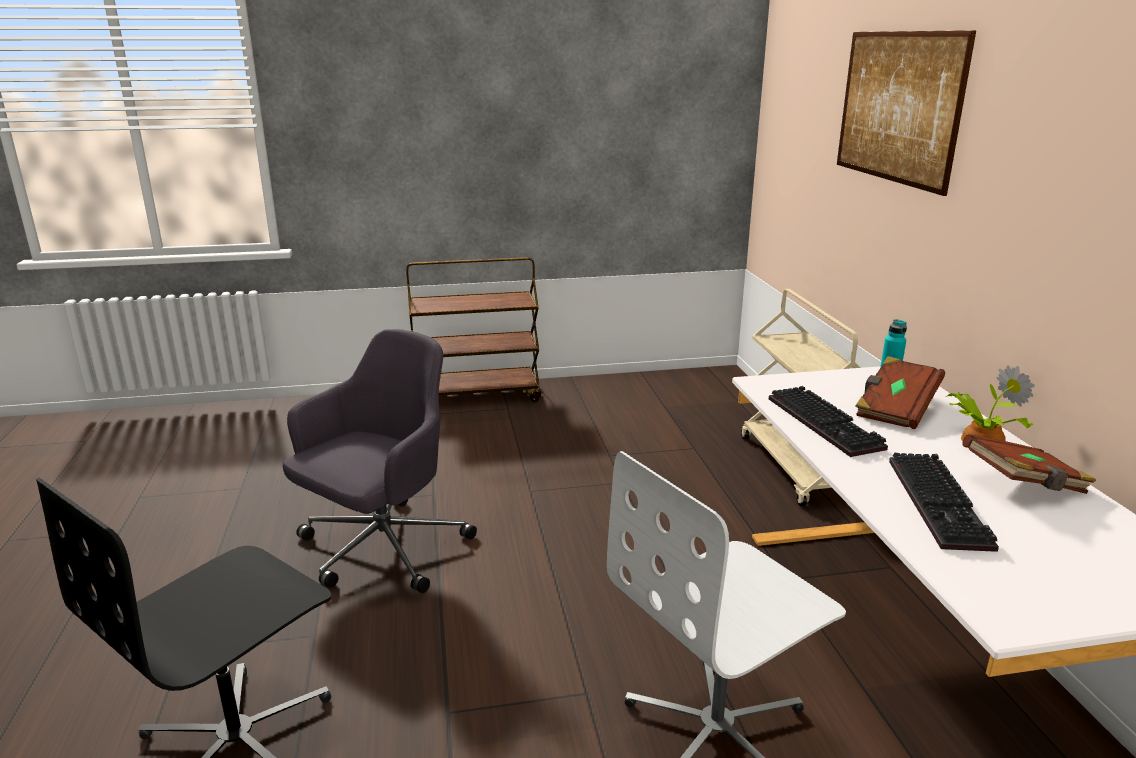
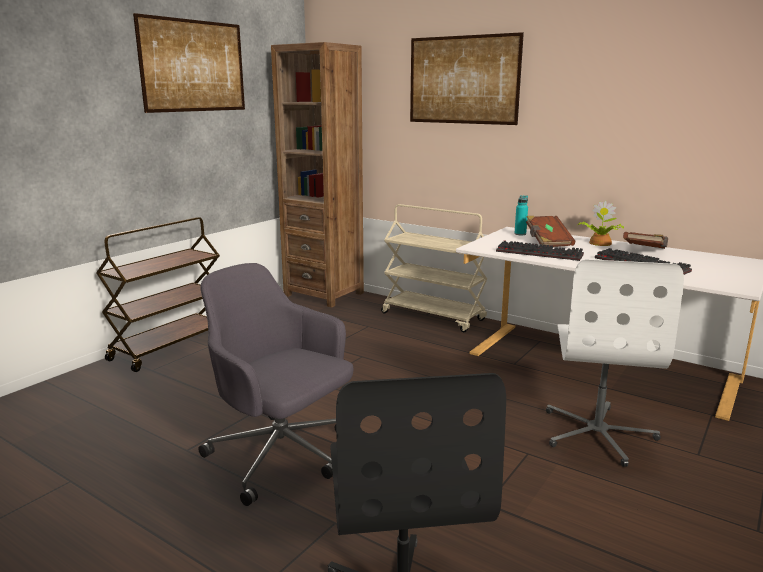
camera: 45 degrees left, 5 degrees down
grey office chair [283,329,477,593] -> grey office chair turned 45 degrees counterclockwise [198,263,353,506]
none -> picture [133,13,245,113]
none -> brown bookcase [271,42,364,308]

